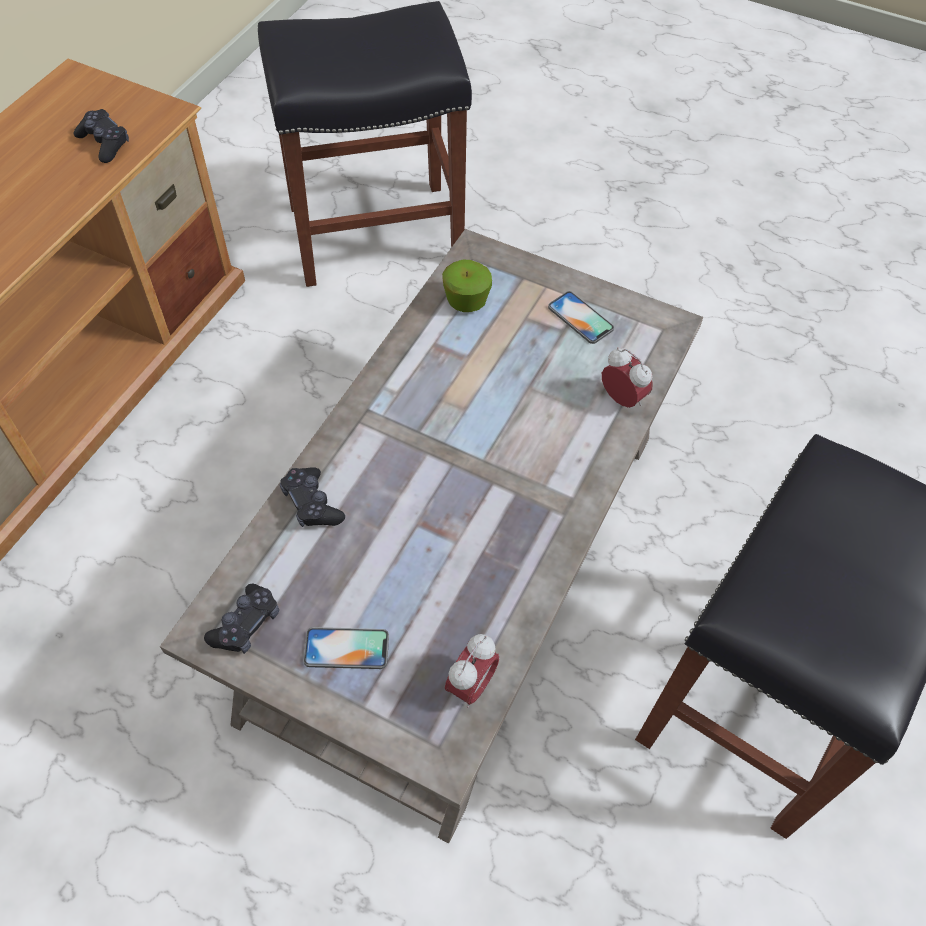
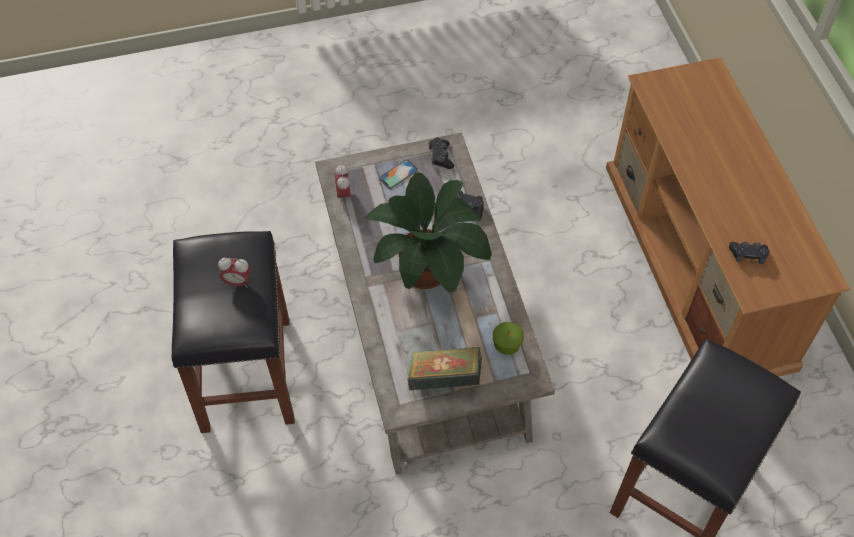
camera: 140 degrees right, 0 degrees up
phone [548,291,614,344] -> book [407,347,482,390]
alarm clock [602,347,653,408] -> alarm clock moved to [218,258,251,288]
none -> potted plant [365,173,492,293]

